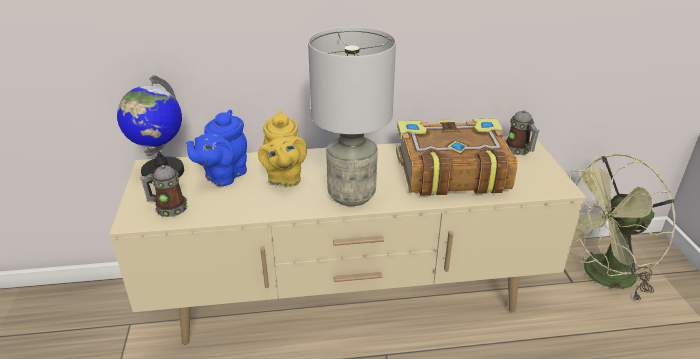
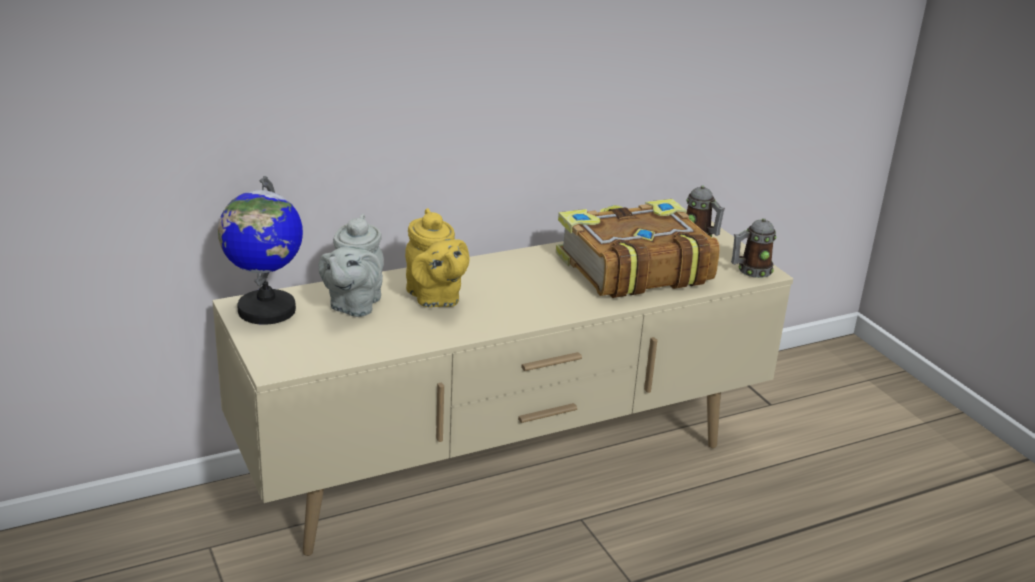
camera: 20 degrees left, 5 degrees down
mug [140,165,187,217] -> mug moved to [731,218,776,278]
blue teapot [186,110,247,186] -> grey teapot [318,214,384,317]
grey table lamp [308,27,396,206] -> none
green fan [569,154,675,303] -> none

